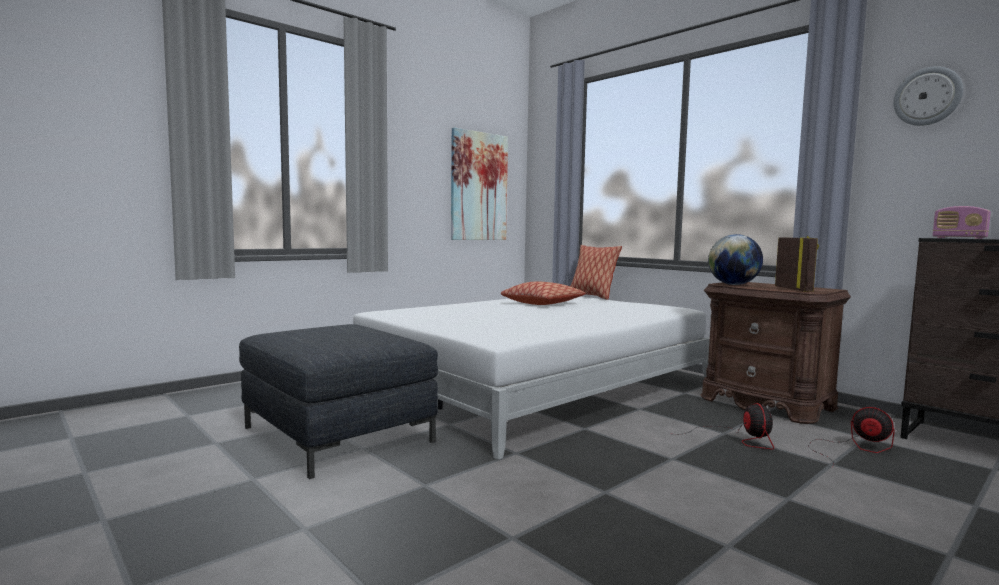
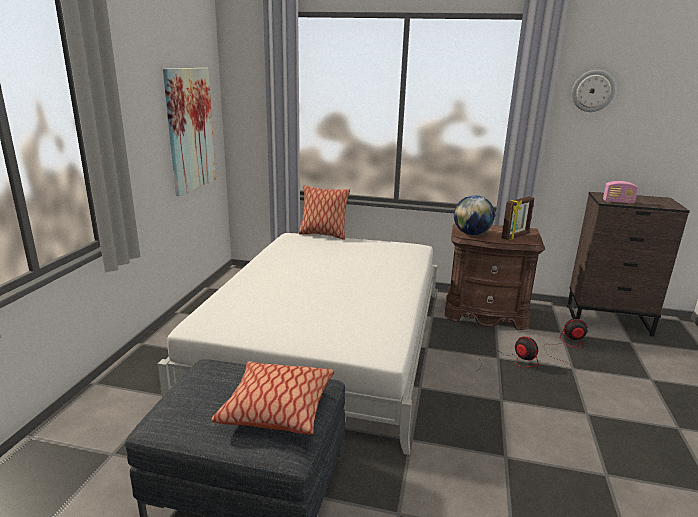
camera: 35 degrees left, 15 degrees up
pillow [501,282,585,305] -> pillow moved to [212,361,334,435]
picture frame [775,236,819,291] -> picture frame turned 90 degrees clockwise [502,196,534,240]

